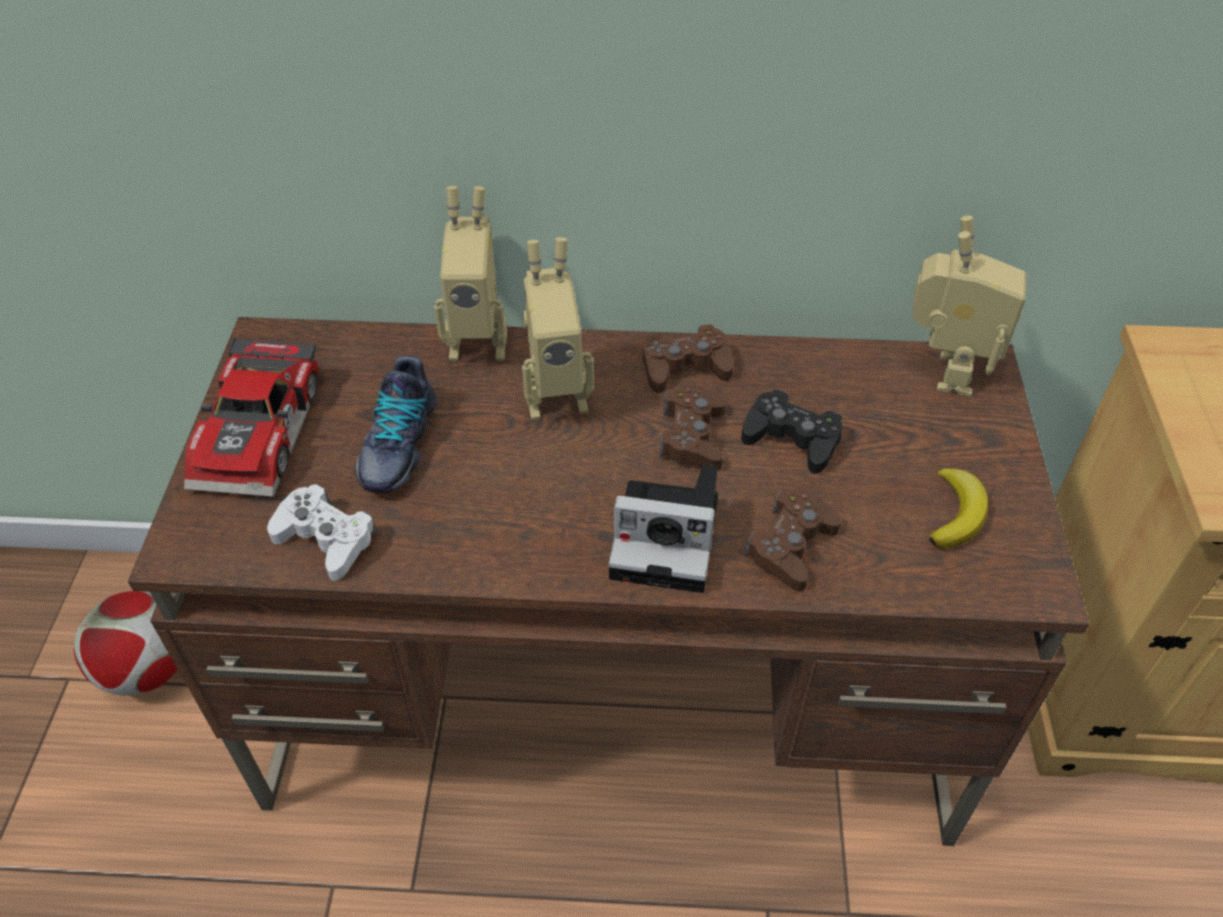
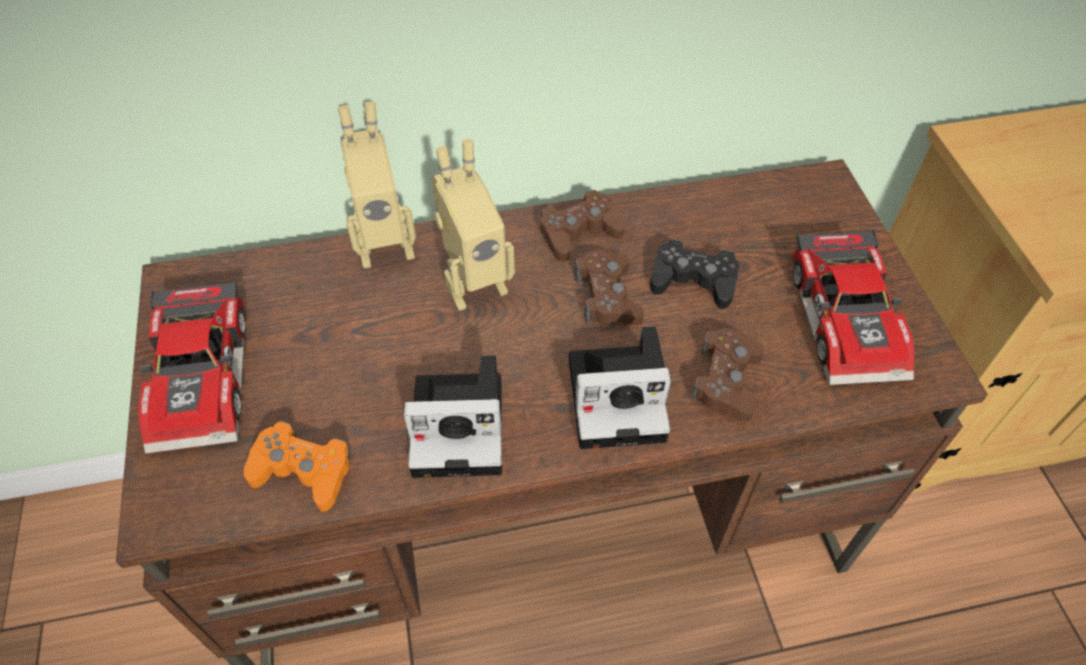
camera: 15 degrees left, 5 degrees up
football [74,591,178,696] -> none
white game controller [267,484,377,581] -> orange game controller [244,421,351,512]
shoe [355,356,436,493] -> none
toy robot [912,216,1026,397] -> none
banana [929,468,988,549] -> toy car [793,230,914,385]
none -> camera [404,355,502,478]

